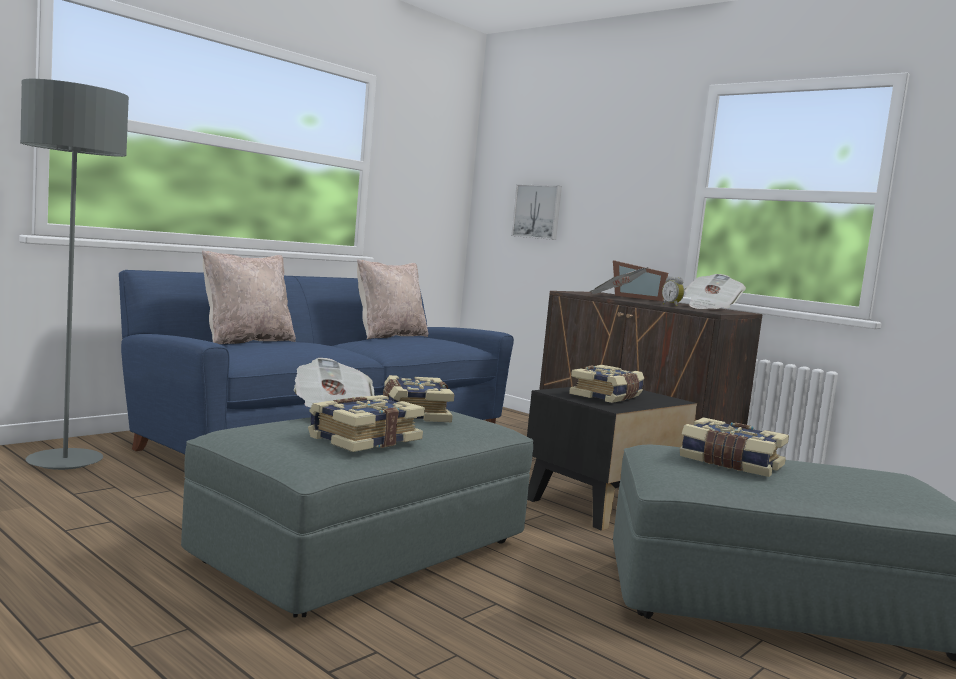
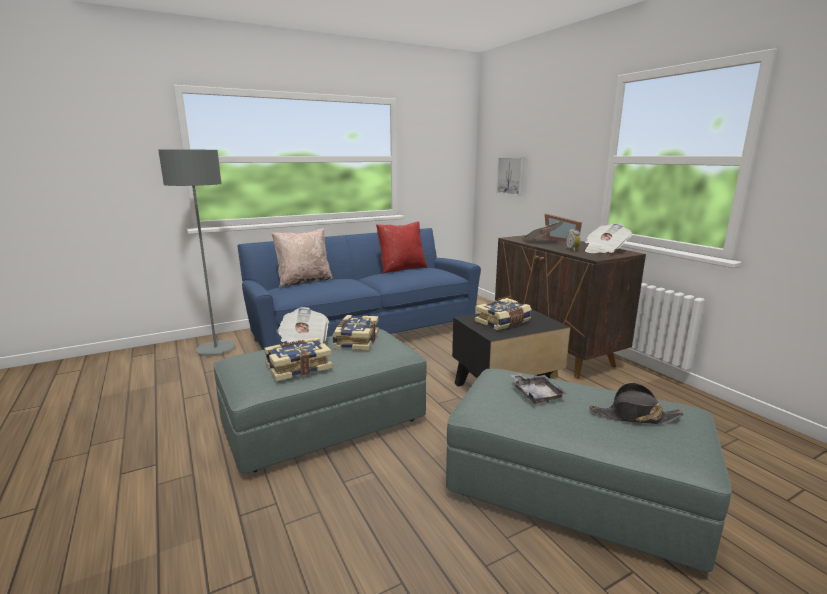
camera: 20 degrees right, 10 degrees up
beige pillow [357,259,428,340] -> red pillow [376,221,427,274]
book [680,417,789,477] -> grey tray [511,374,567,404]
none -> black hat [589,382,684,424]

